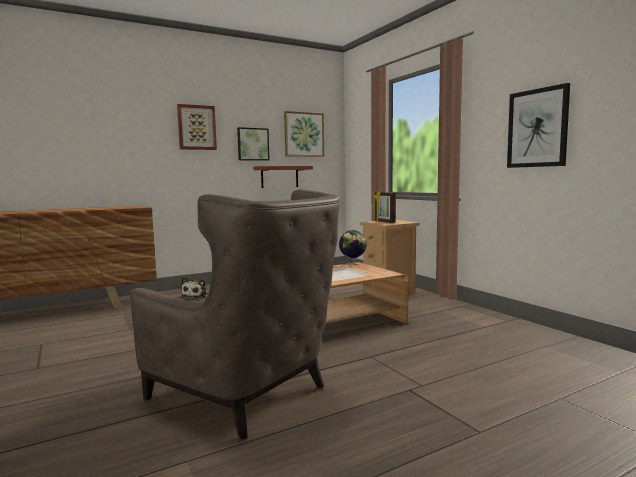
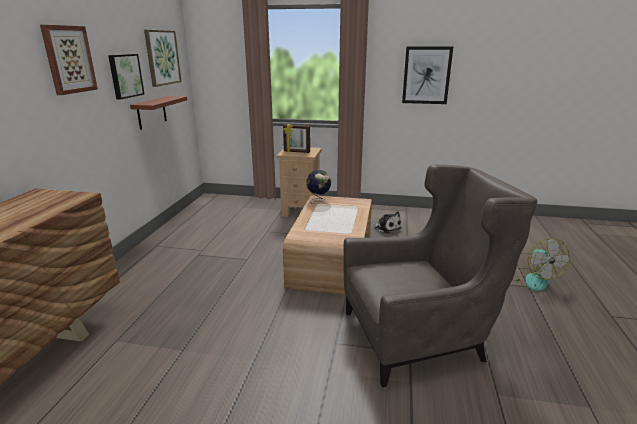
camera: 50 degrees left, 15 degrees up
plush toy [181,277,208,298] -> plush toy moved to [373,211,402,234]
none -> fan [513,238,570,291]

